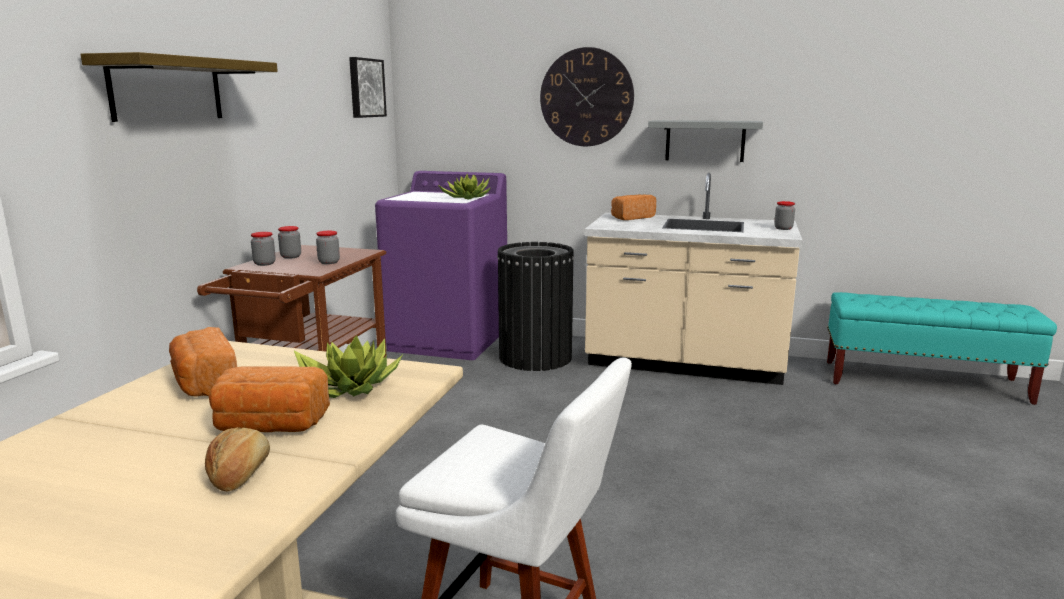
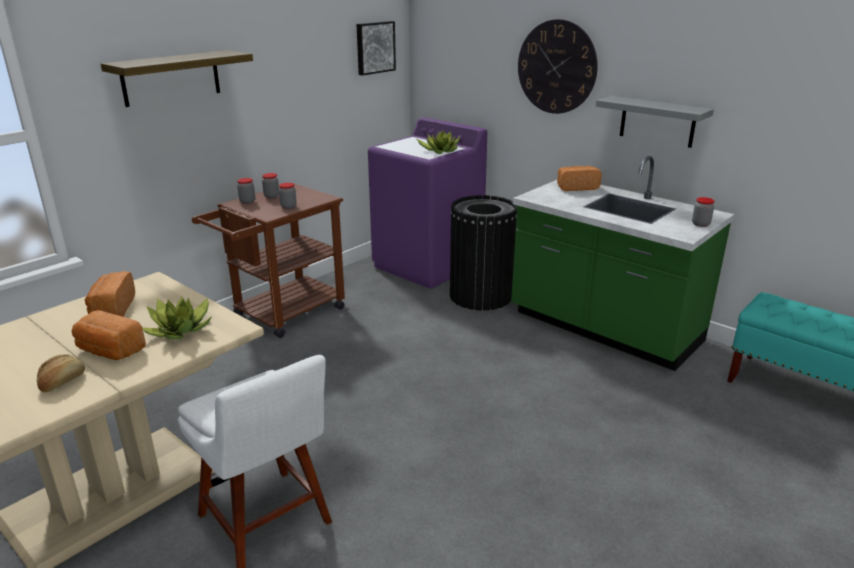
camera: 25 degrees right, 10 degrees up
beige counter [585,173,802,385] -> green counter [511,156,734,371]

